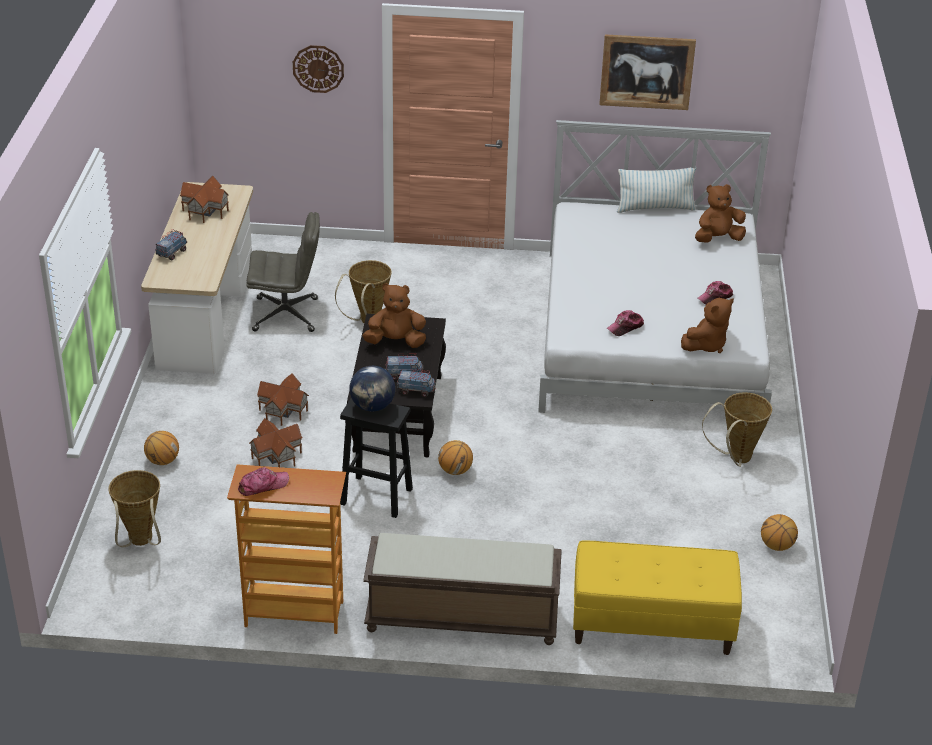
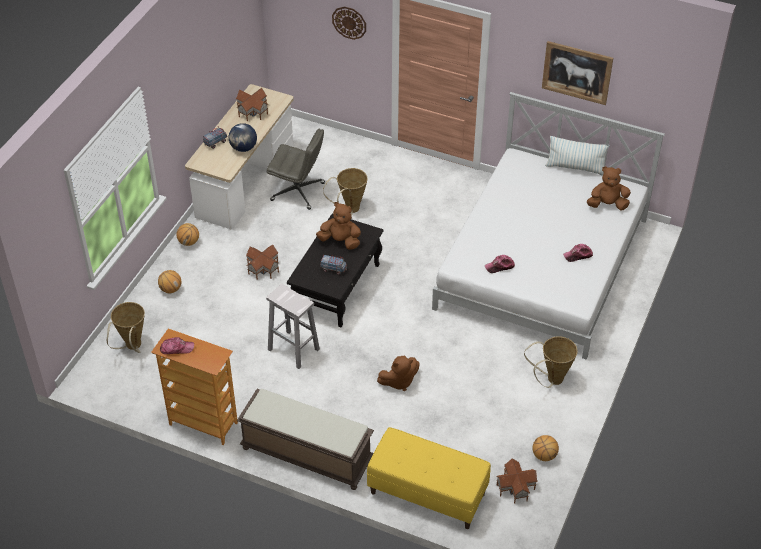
camera: 20 degrees right, 10 degrees up
toy house [249,418,303,467] -> toy house moved to [496,458,537,504]
black stool [340,398,413,518] -> white stool [266,284,320,369]
globe [349,366,395,412] -> globe moved to [229,123,257,152]
toy truck [397,369,436,397] -> none
basketball [438,440,473,475] -> basketball moved to [176,223,199,246]
brown plush toy [681,298,734,353] -> brown plush toy moved to [377,356,420,391]

